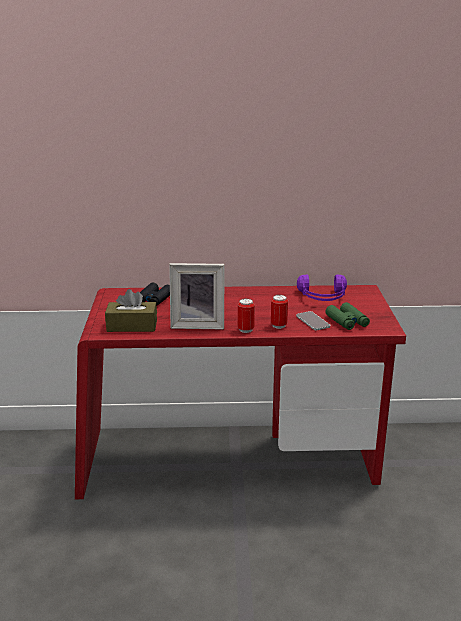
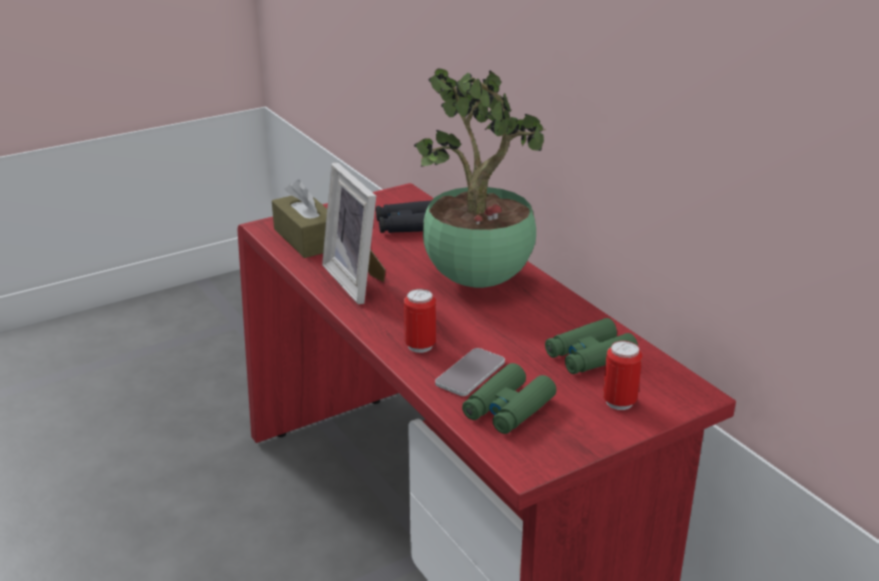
camera: 60 degrees right, 5 degrees up
can [238,298,255,333] -> can moved to [603,341,642,410]
purple headphones [297,274,347,301] -> green binoculars [545,318,638,374]
none -> potted plant [414,69,546,288]

